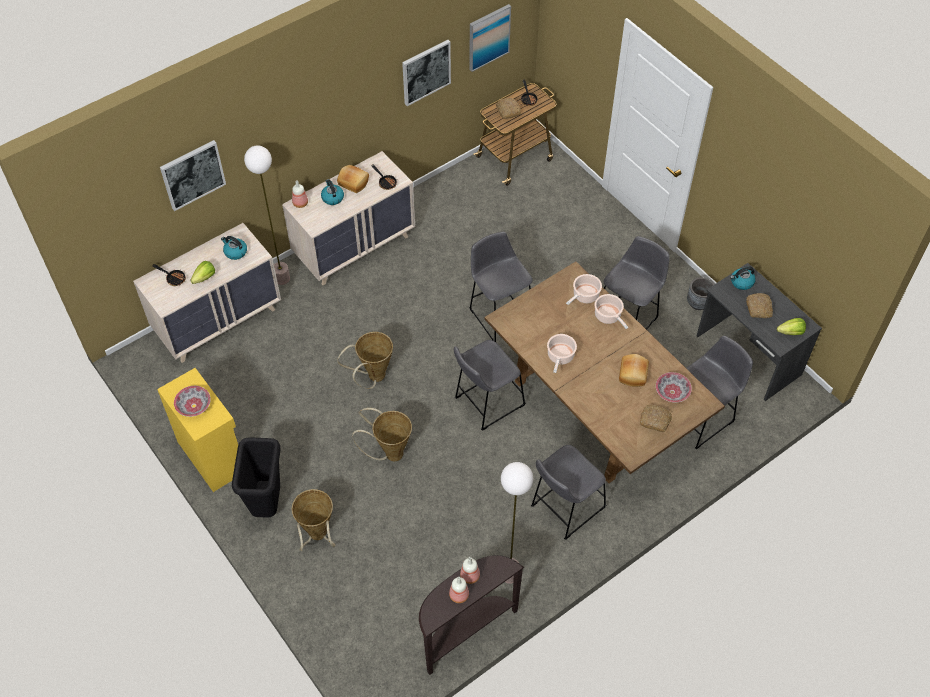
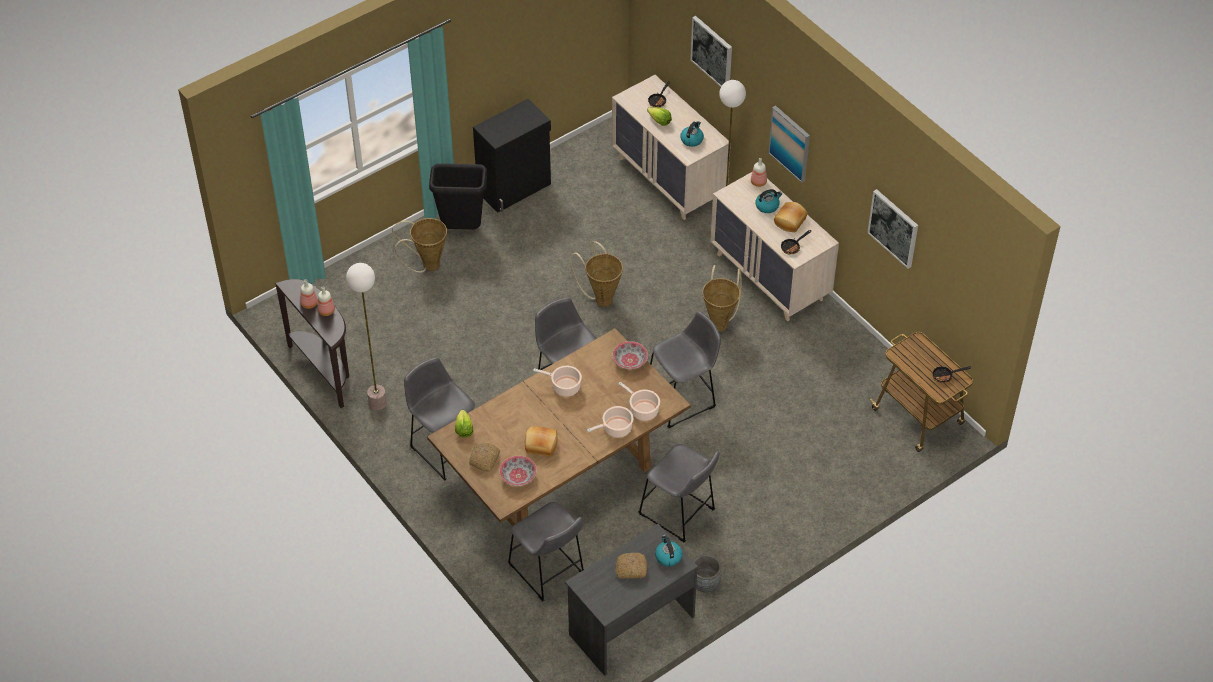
camera: 90 degrees right, 5 degrees down
yellow cabinet [157,368,238,492] -> black cabinet [473,99,551,213]
bowl [174,386,211,417] -> bowl moved to [612,341,648,369]
basket [352,408,412,461] -> basket moved to [702,265,742,332]
picture [470,4,511,72] -> picture moved to [768,105,810,183]
bread [496,98,521,119] -> none
lettuce [777,318,806,335] -> lettuce moved to [455,410,473,438]

